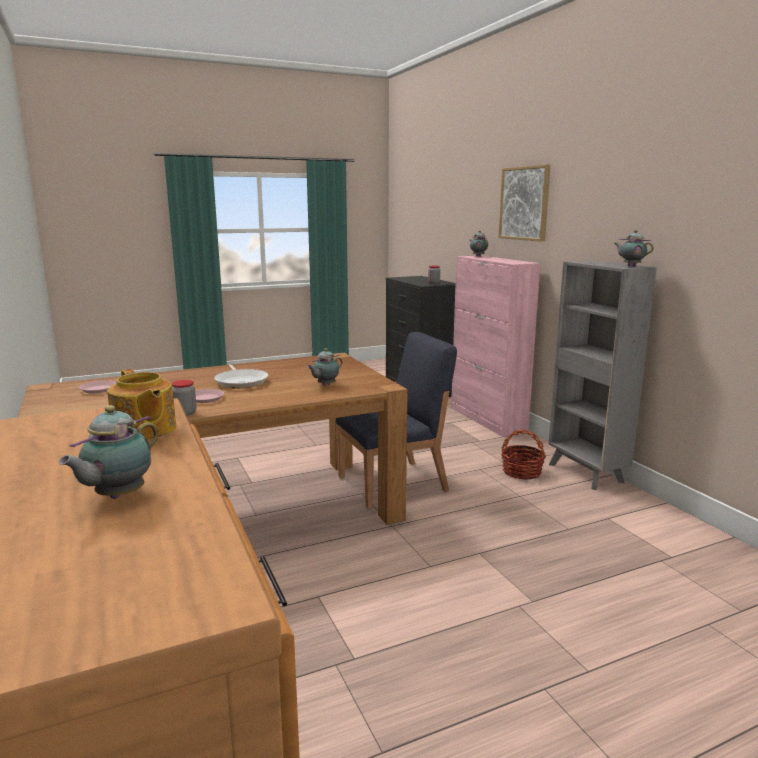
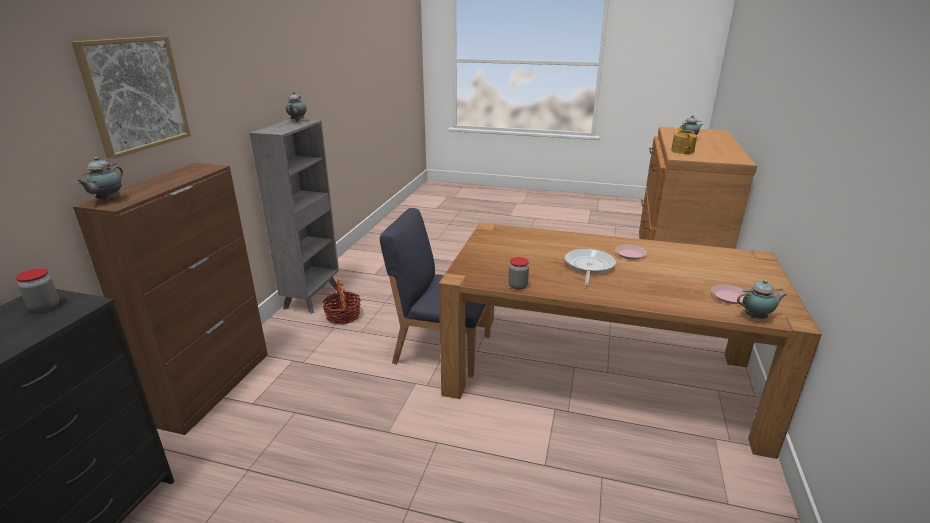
camera: 140 degrees left, 10 degrees up
jar [172,380,197,416] -> jar moved to [508,257,529,290]
teapot [307,348,343,386] -> teapot moved to [737,280,787,319]
pink cabinet [451,256,540,437] -> brown cabinet [73,163,268,435]

